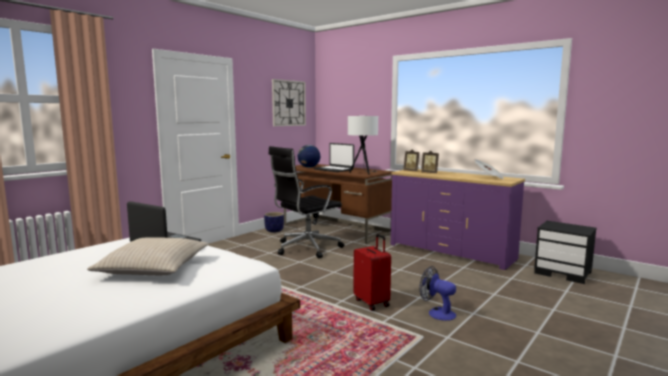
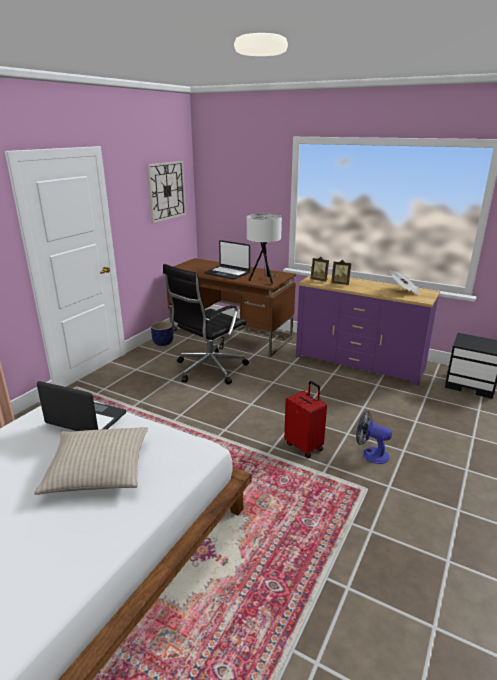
camera: 10 degrees left, 15 degrees up
globe [298,145,320,168] -> none

